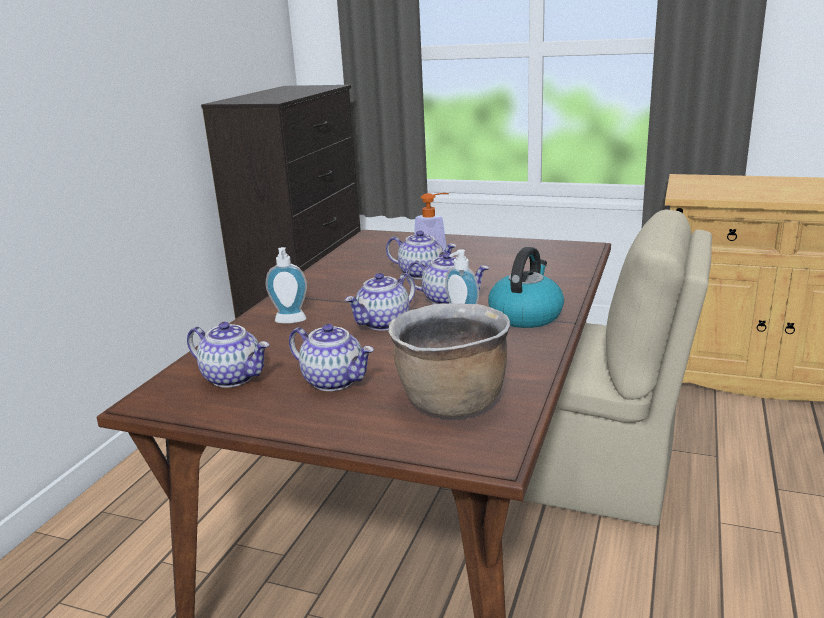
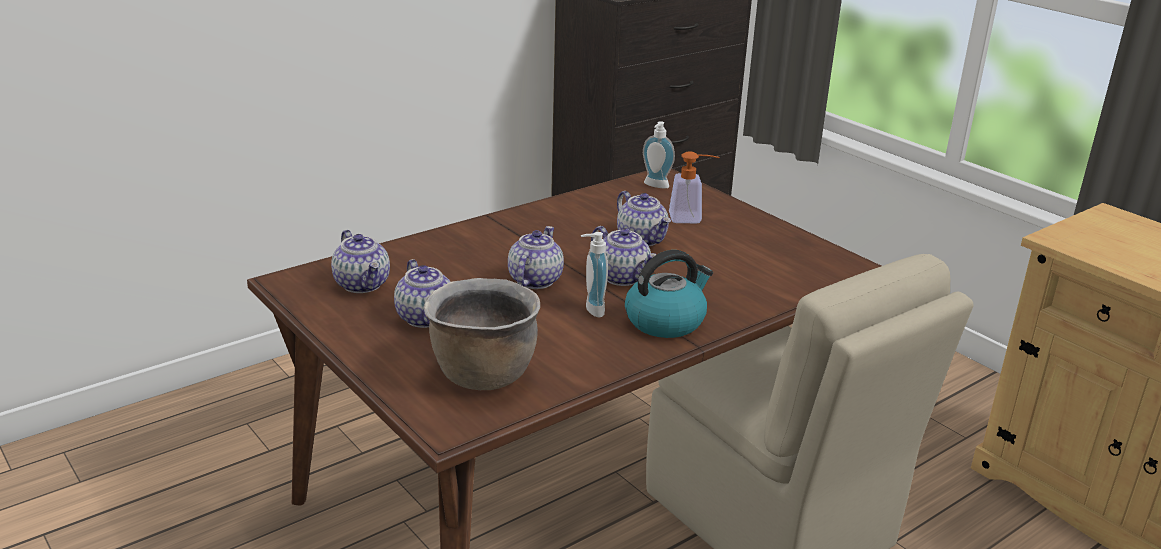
camera: 30 degrees right, 5 degrees up
soap dispenser [266,247,307,324] -> soap dispenser moved to [643,121,675,189]
teapot [345,273,415,331] -> teapot turned 120 degrees clockwise [508,226,564,289]

